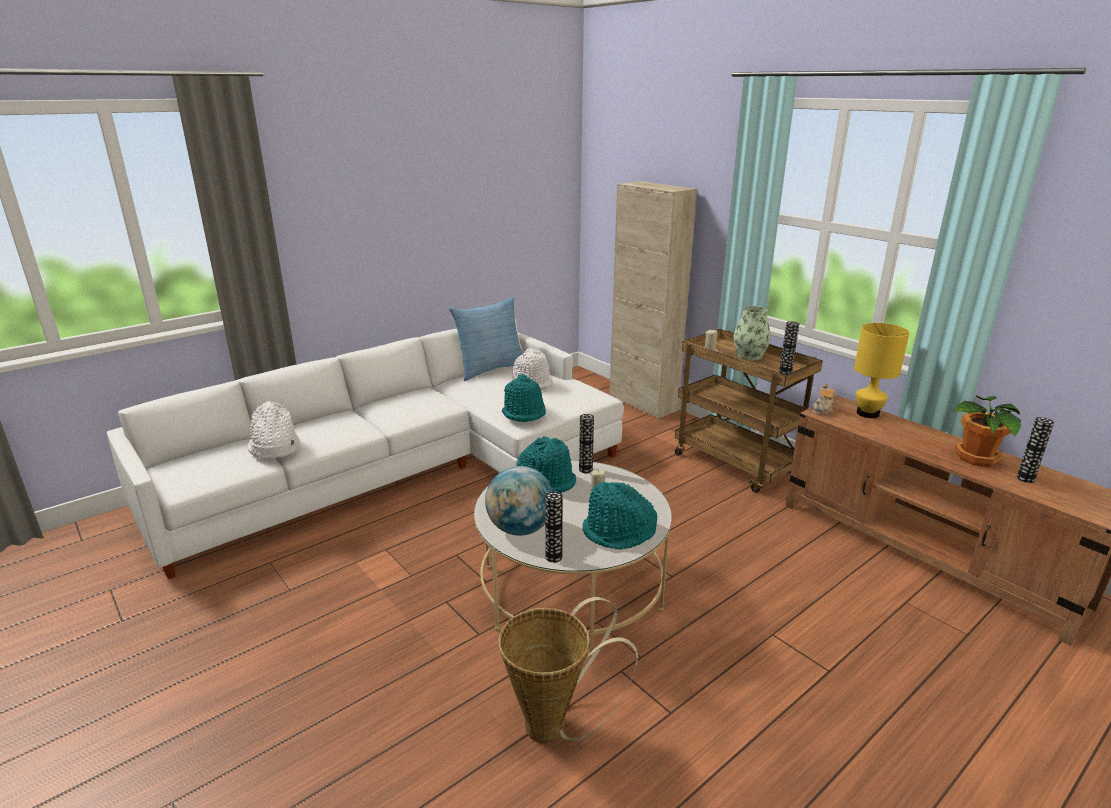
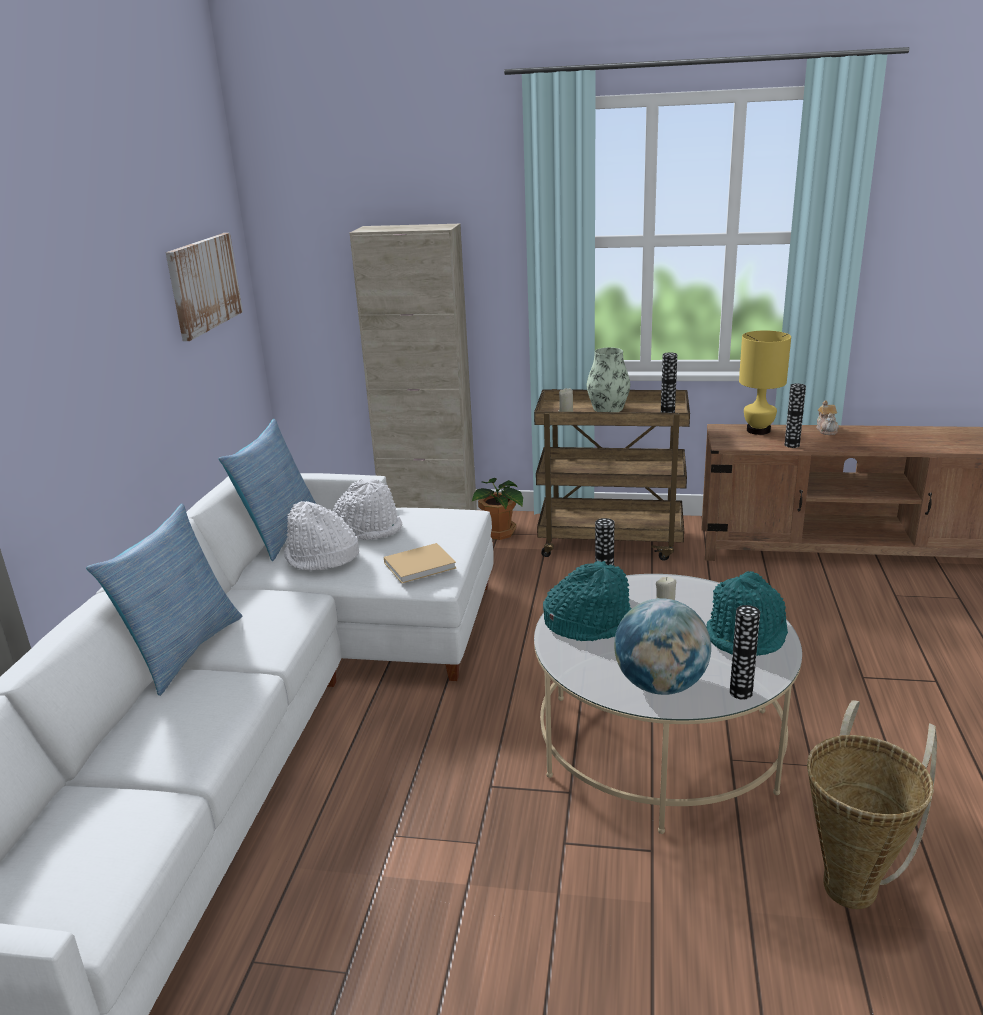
camera: 40 degrees left, 0 degrees up
white hat [248,401,300,459] -> white hat moved to [284,501,359,571]
turquoise hat [502,374,546,422] -> beige book [384,543,456,583]
teapot [812,384,835,415] -> teapot moved to [816,401,839,435]
potted plant [953,395,1021,467] -> potted plant moved to [472,478,523,540]
vase [1017,417,1054,483] -> vase moved to [785,384,806,448]
none -> pillow [86,504,242,696]
none -> picture [166,233,243,341]

